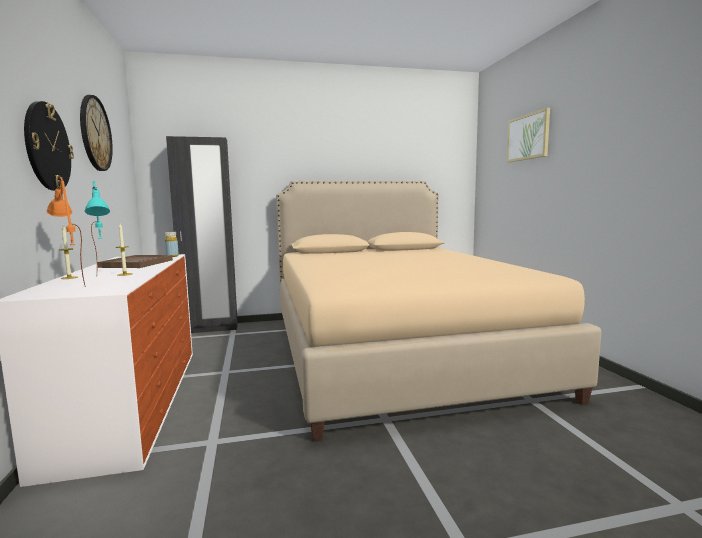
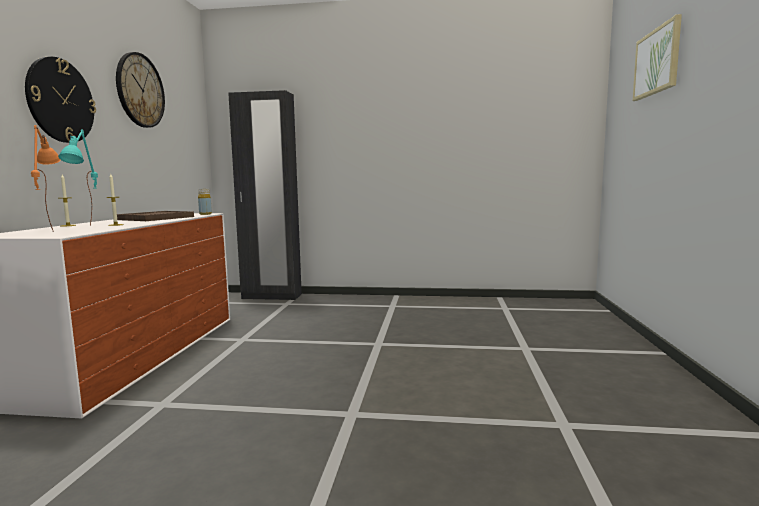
camera: 20 degrees right, 0 degrees up
beige bed [276,181,601,441] -> none

